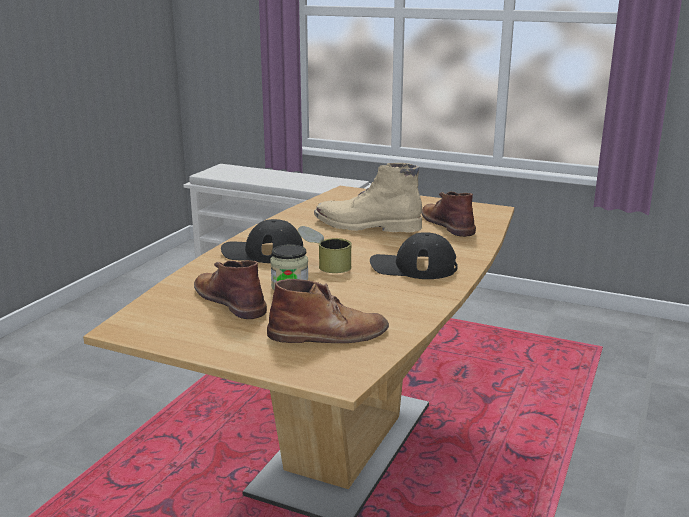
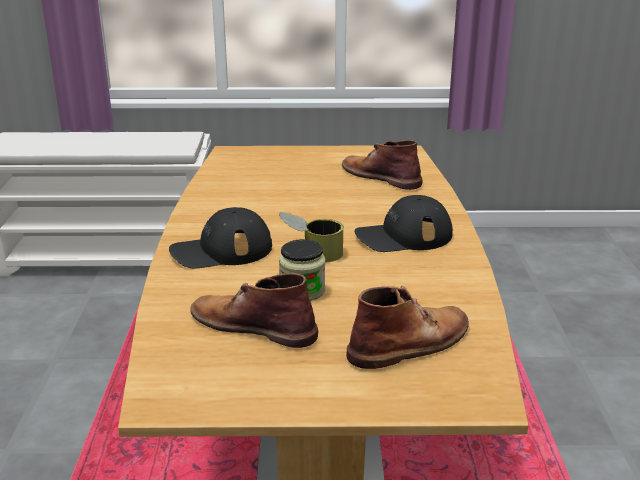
camera: 25 degrees left, 5 degrees up
beige boot [314,163,422,233] -> none

